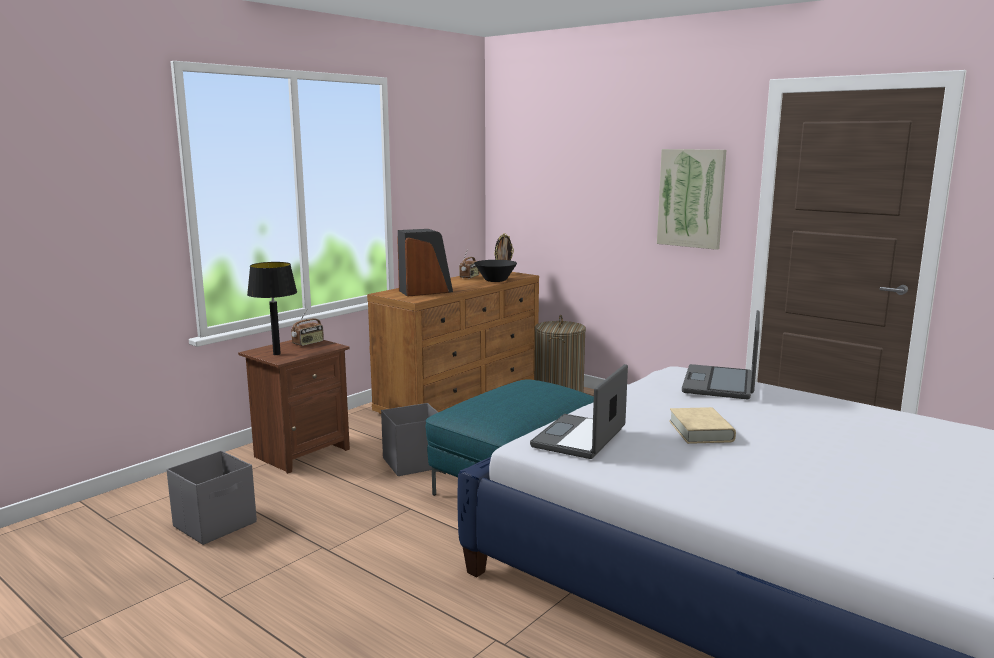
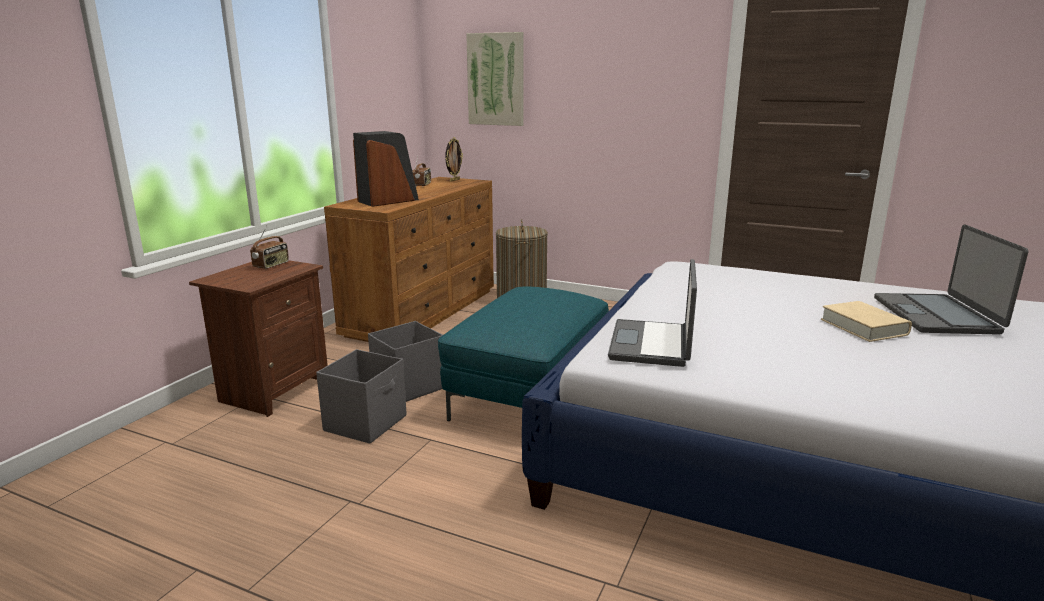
camera: 15 degrees left, 5 degrees up
grey storage box [166,451,257,545] -> grey storage box moved to [316,349,407,444]
black table lamp [247,262,297,355] -> none
black bowl [474,260,517,282] -> none
picture [657,149,726,250] -> picture moved to [466,32,524,126]
beige book [669,407,736,444] -> beige book moved to [821,301,912,342]
laptop [682,310,760,399] -> laptop moved to [874,224,1028,335]

